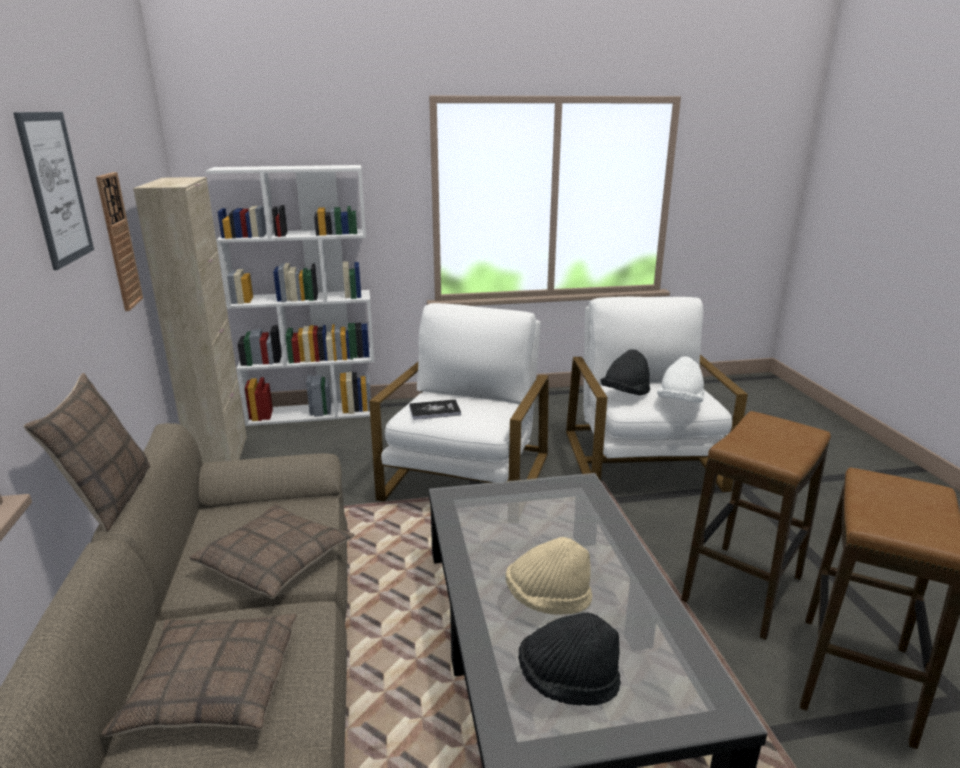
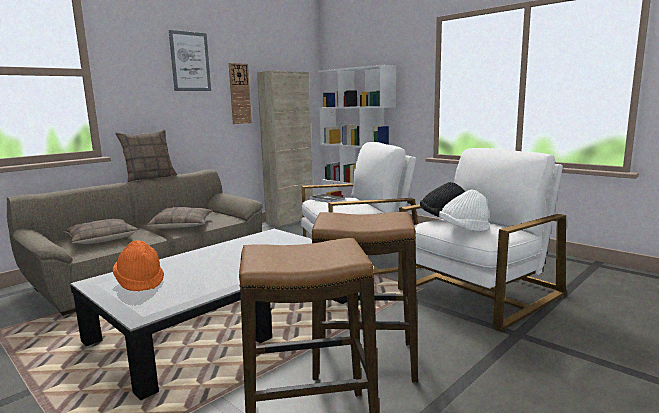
camera: 55 degrees right, 10 degrees down
beige hat [506,537,592,615] -> none
black hat [518,612,621,706] -> orange hat [112,240,164,292]

